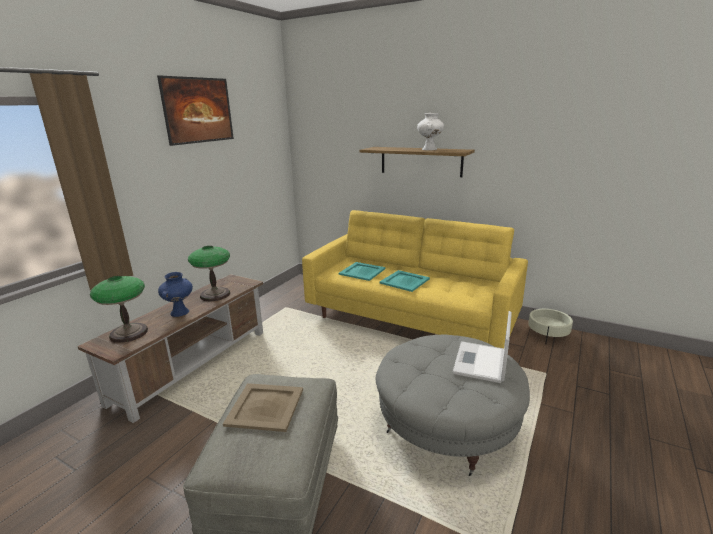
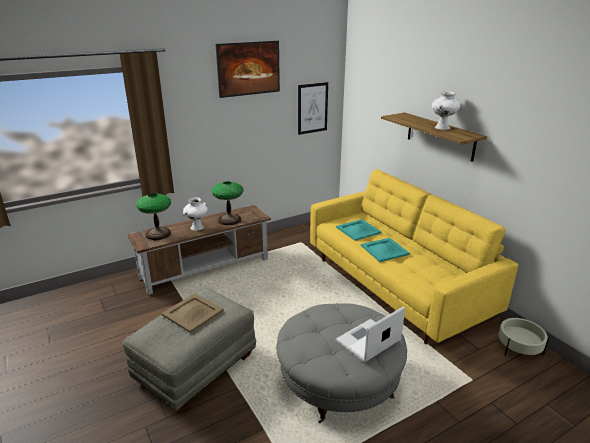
camera: 30 degrees right, 5 degrees up
blue vase [158,272,193,317] -> white vase [183,197,208,231]
none -> picture [298,82,328,135]

